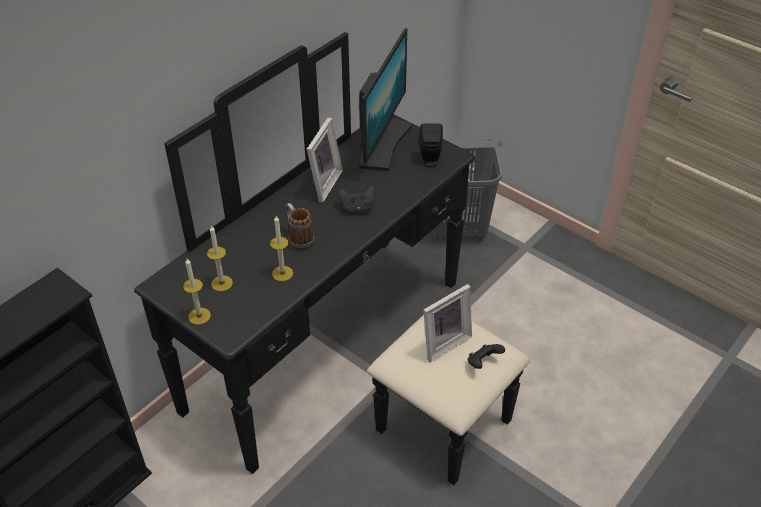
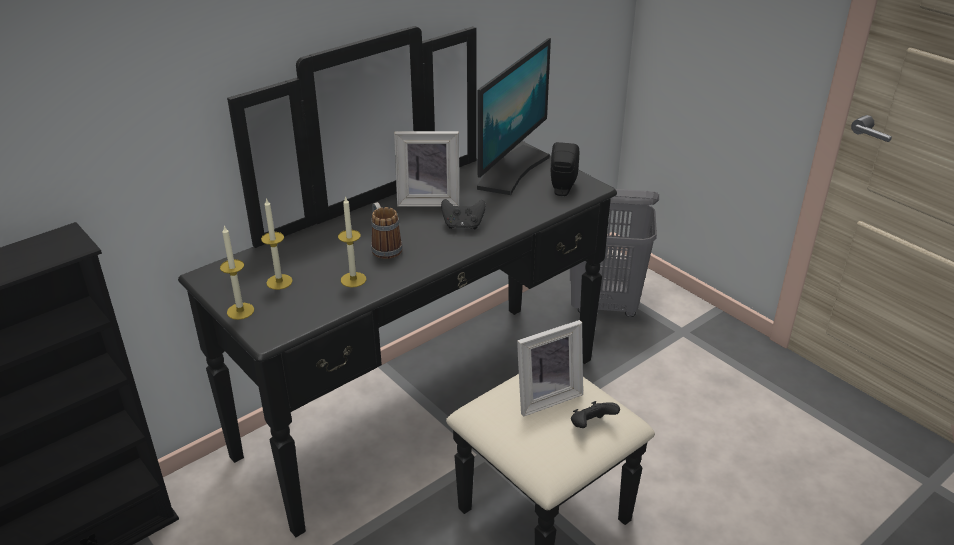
camera: 10 degrees right, 10 degrees down
picture frame [307,117,343,203] -> picture frame turned 60 degrees clockwise [394,131,460,207]

